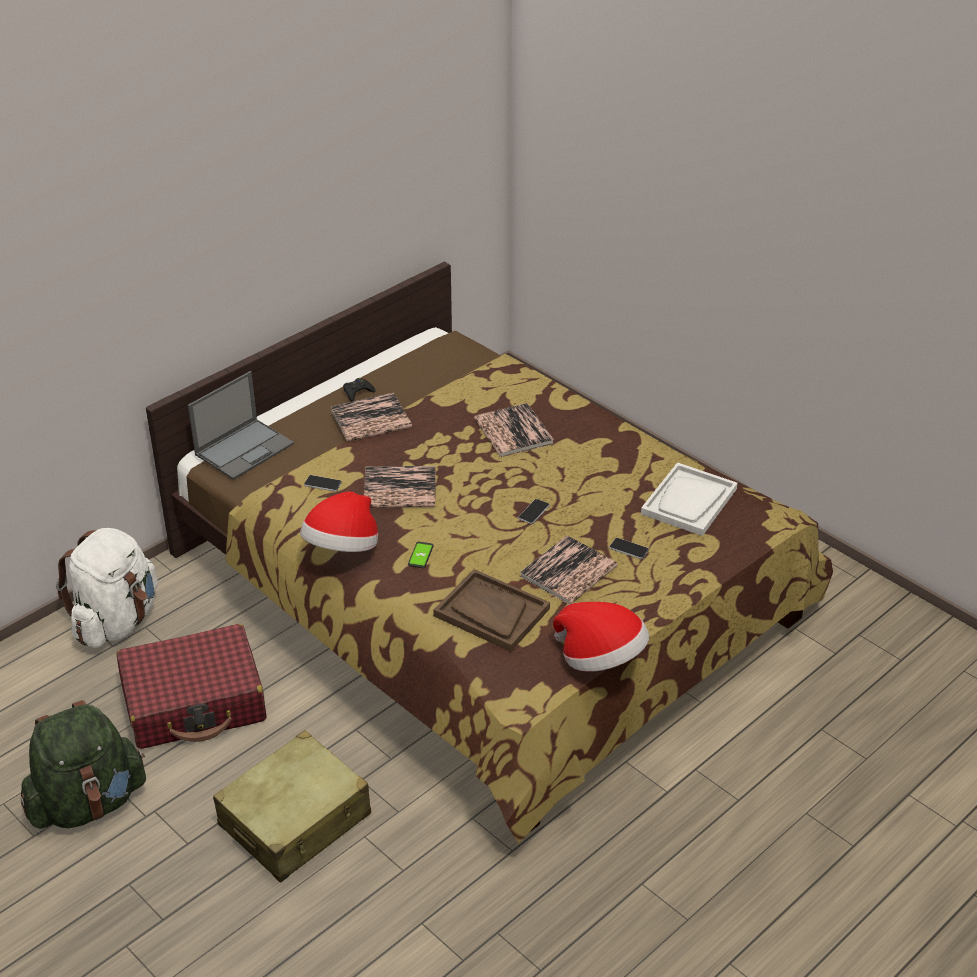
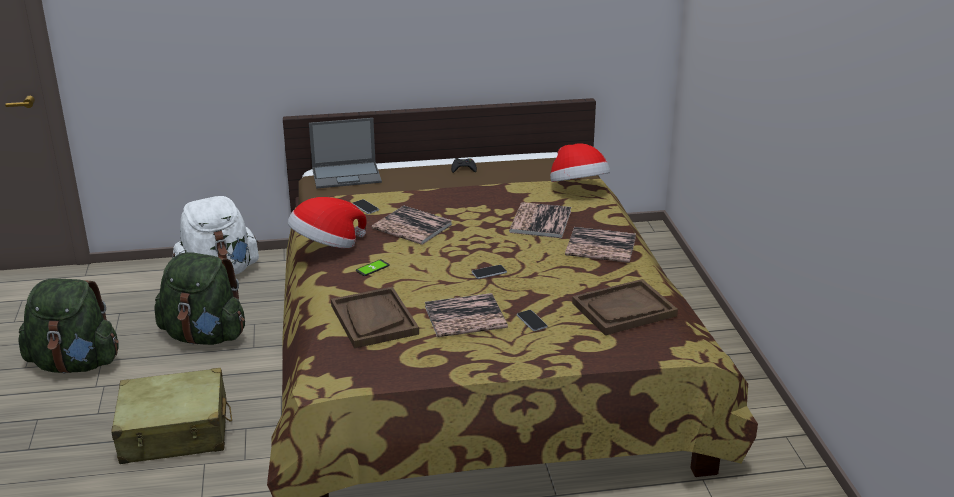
camera: 35 degrees right, 10 degrees down
red suitcase [117,624,267,749] -> green backpack [154,252,245,345]
book [331,393,412,442] -> book moved to [565,227,636,263]
hat [553,602,649,672] -> hat moved to [550,143,610,182]
white tray [641,462,738,536] -> brown tray [572,279,678,335]

